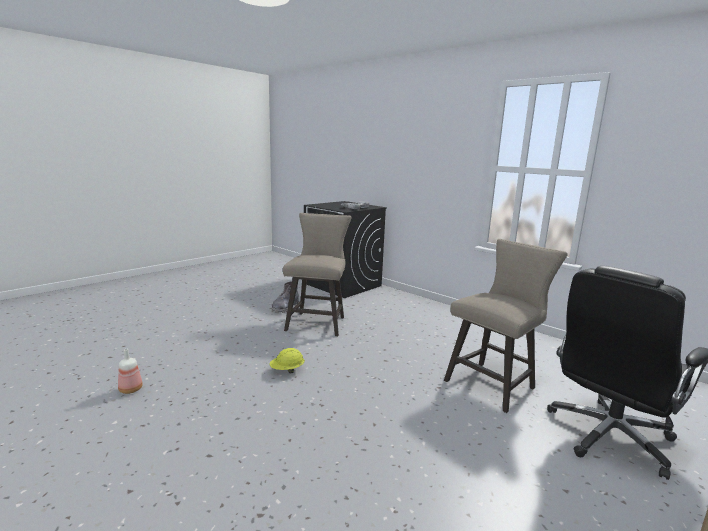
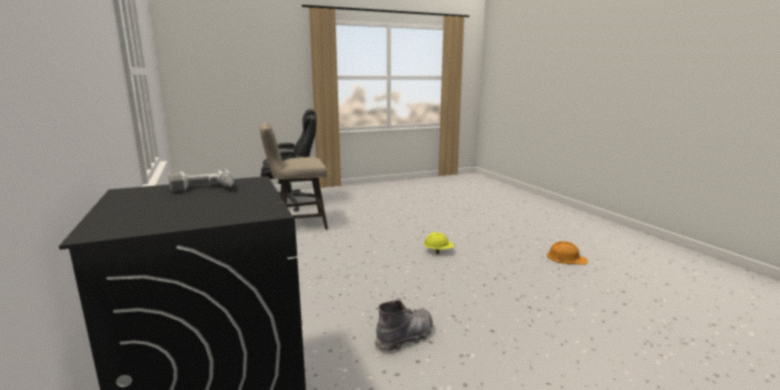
camera: 155 degrees left, 0 degrees up
bottle [118,349,143,394] -> orange hard hat [547,241,588,265]
beige stool [283,213,352,336] -> none

